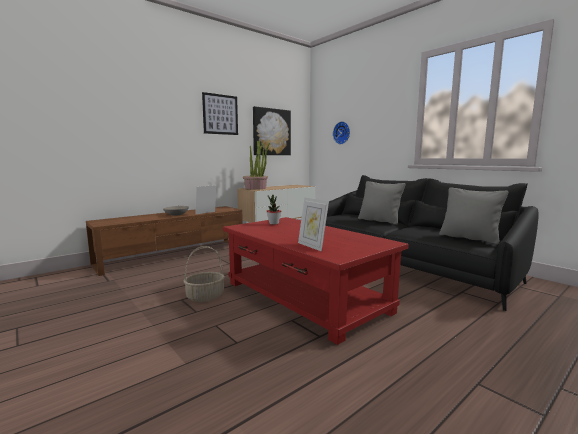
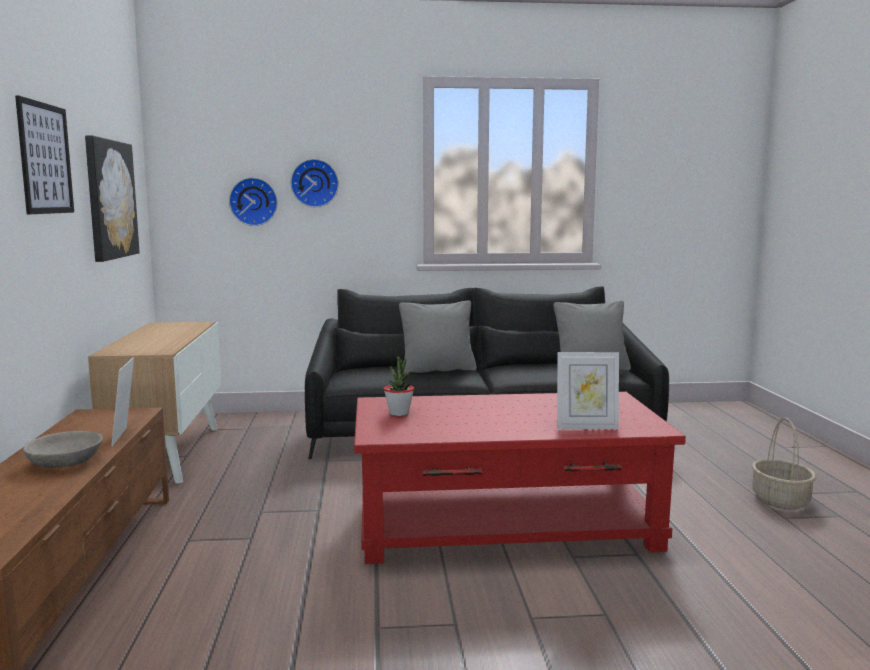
camera: 55 degrees left, 0 degrees up
basket [184,246,225,302] -> basket moved to [752,417,816,510]
potted plant [243,140,270,189] -> none
none -> wall clock [291,159,339,207]

